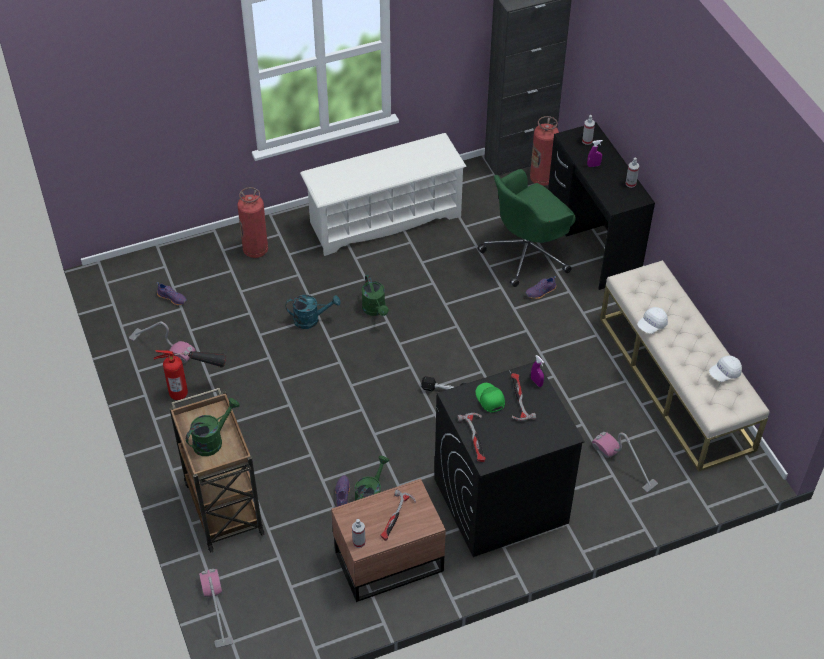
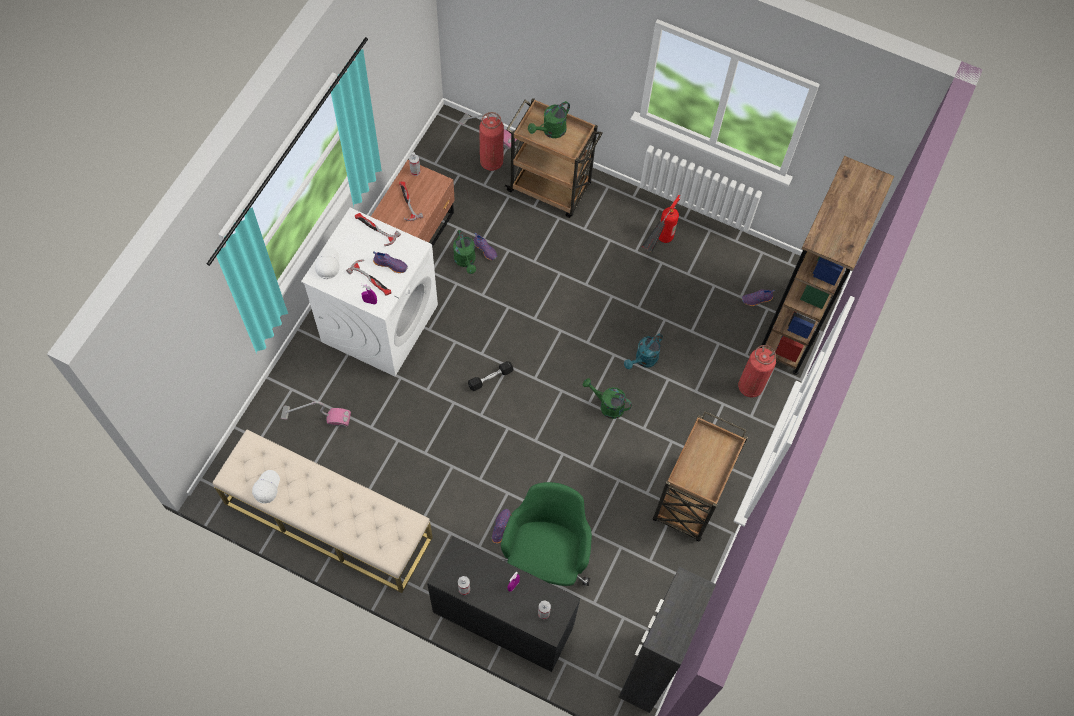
camera: 135 degrees right, 15 degrees up
vacuum cleaner [129,321,196,363] -> none
green watering can [186,398,240,456] -> green watering can turned 45 degrees clockwise [528,101,570,138]
white shoe rack [300,133,467,256] -> brown cart [653,411,748,541]
black washing machine [434,362,585,557] -> white washing machine [301,208,438,376]
green cap [475,383,505,412] -> purple shoe [373,251,408,273]
fire extinguisher [530,116,559,186] -> fire extinguisher moved to [479,112,504,171]
white cap [637,307,668,334] -> white cap moved to [315,247,340,279]
none -> brown bookcase [760,156,894,375]

